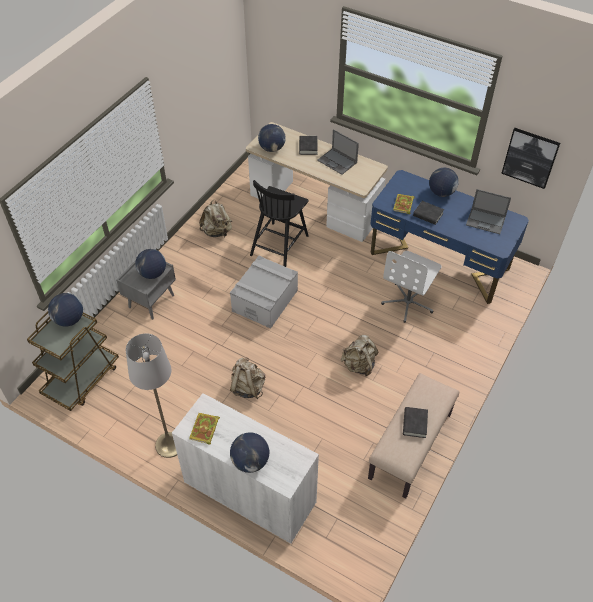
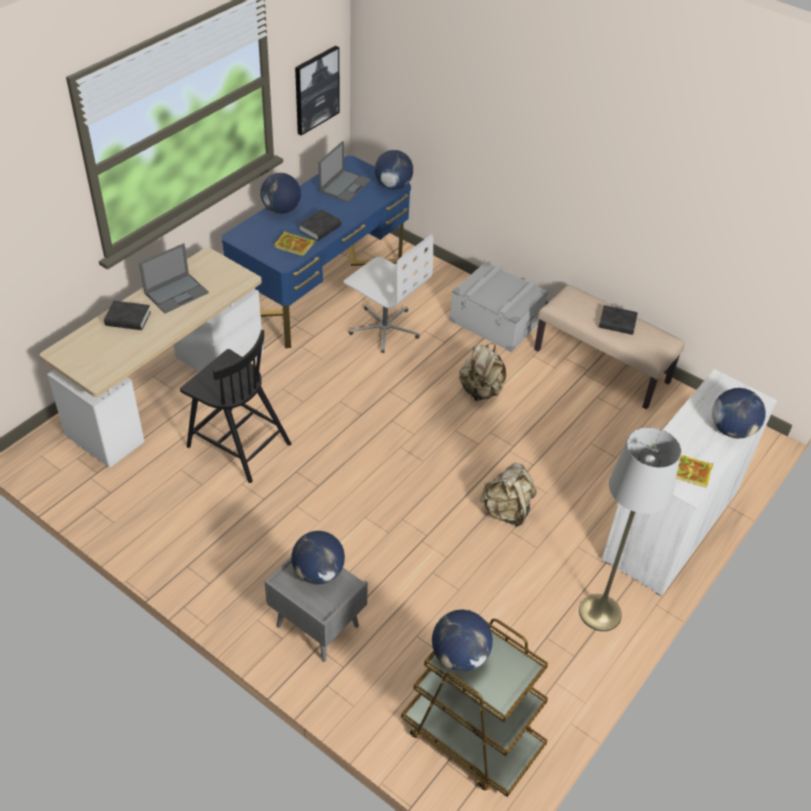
camera: 85 degrees left, 5 degrees down
beige backpack [199,199,232,238] -> none
grey storage box [230,256,298,329] -> grey storage box moved to [449,262,548,352]
globe [258,124,286,152] -> globe moved to [375,150,413,190]

